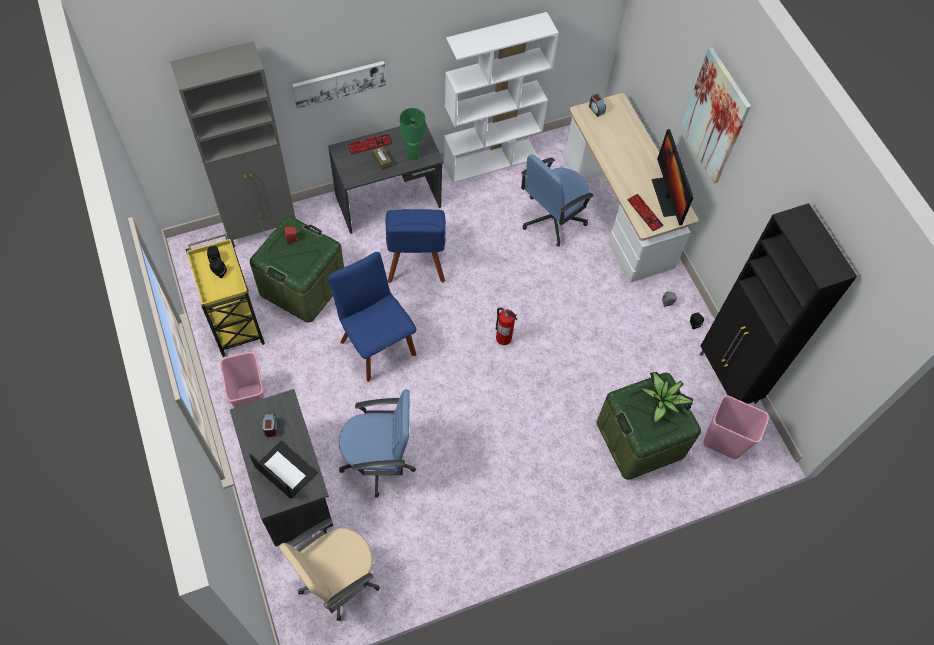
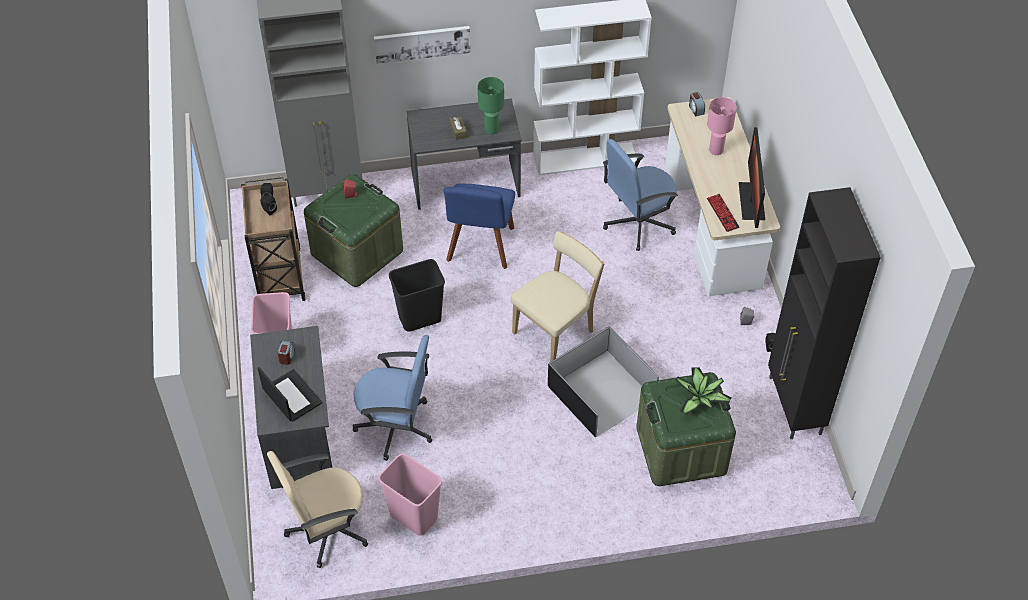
camera: 15 degrees right, 10 degrees down
yellow cart [185,234,265,357] -> brown cart [241,176,306,301]
blue chair [328,252,416,382] -> black trash can [389,259,445,332]
keyboard [347,134,392,155] -> none
fire extinguisher [496,307,517,345] -> beige chair [511,231,604,361]
picture [680,48,751,184] -> none
pink trash can [703,395,769,459] -> pink trash can moved to [378,453,442,535]
none -> black storage box [548,326,659,437]
none -> pink table lamp [707,97,737,155]

